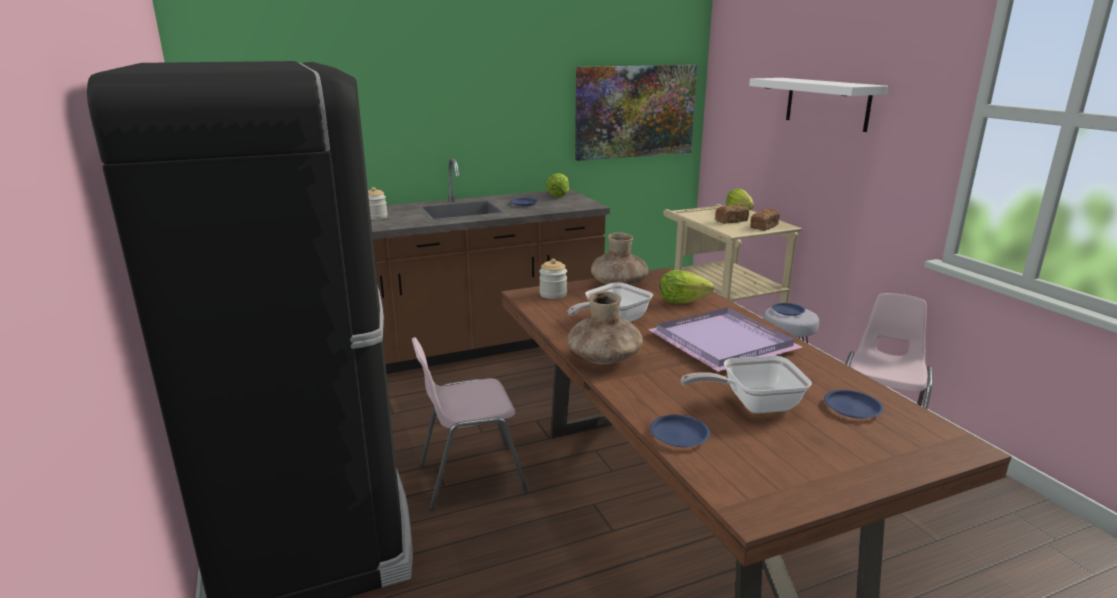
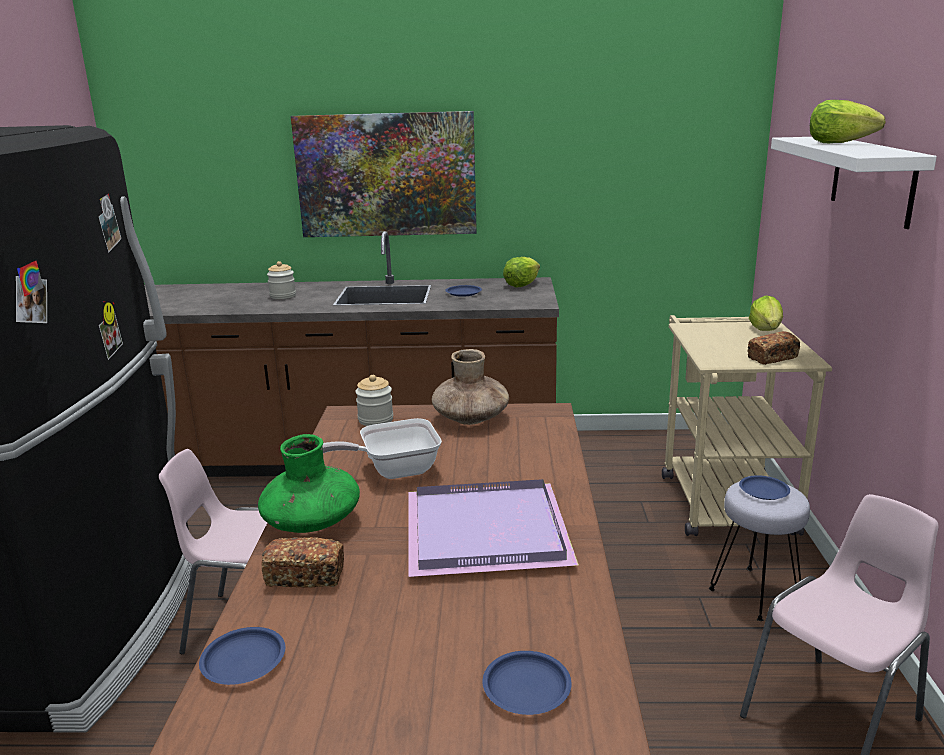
camera: 25 degrees right, 0 degrees up
brown vase [567,291,643,365] -> green vase [258,434,360,533]
picture [575,65,697,161] -> picture moved to [291,111,477,237]
lettuce [660,270,714,303] -> lettuce moved to [810,100,886,143]
frying pan [681,355,812,414] -> none
bread [715,205,749,224] -> bread moved to [262,537,344,588]

